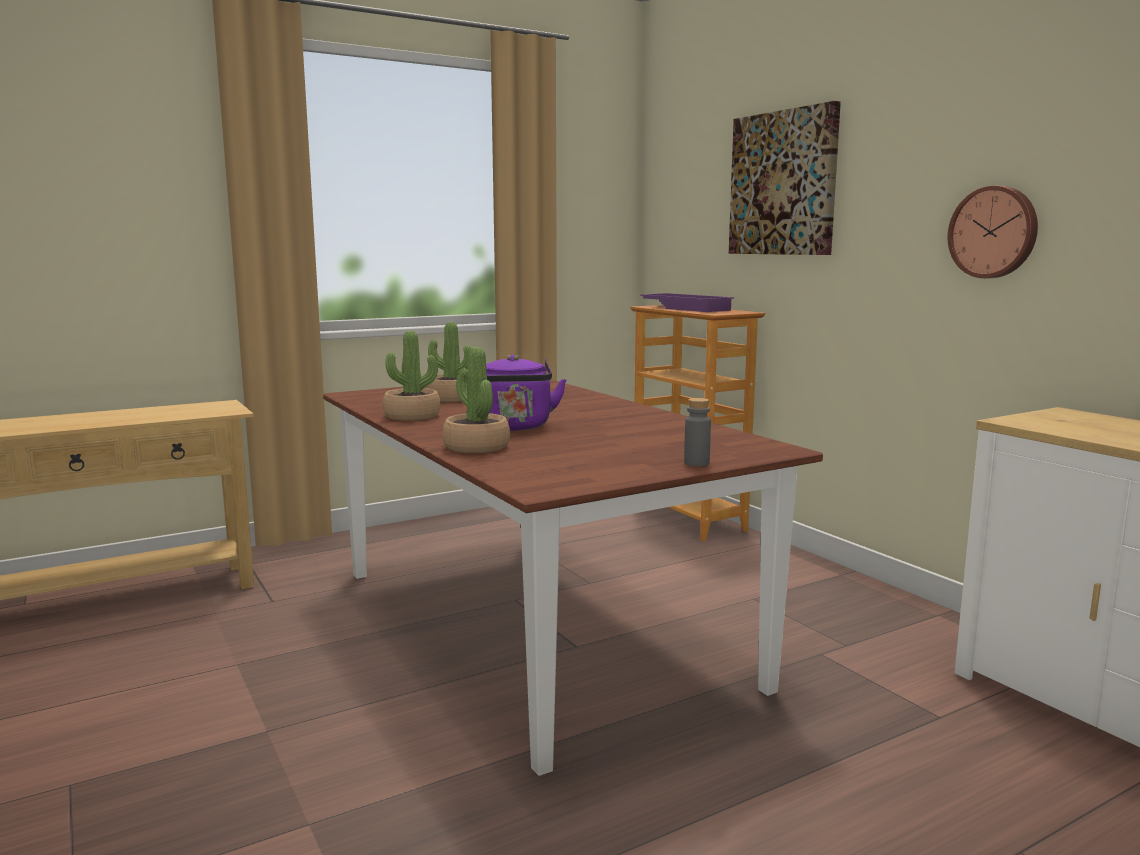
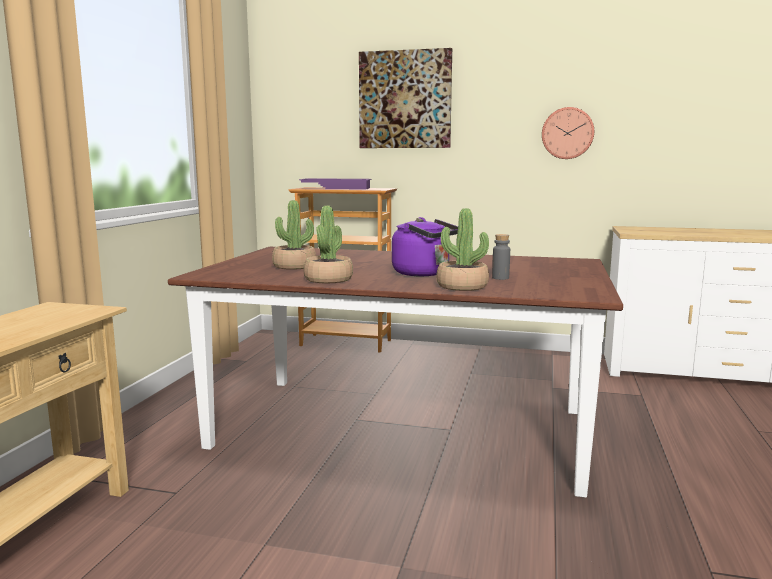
camera: 45 degrees left, 0 degrees up
grey bottle [684,398,711,466] -> grey bottle moved to [492,234,510,280]

